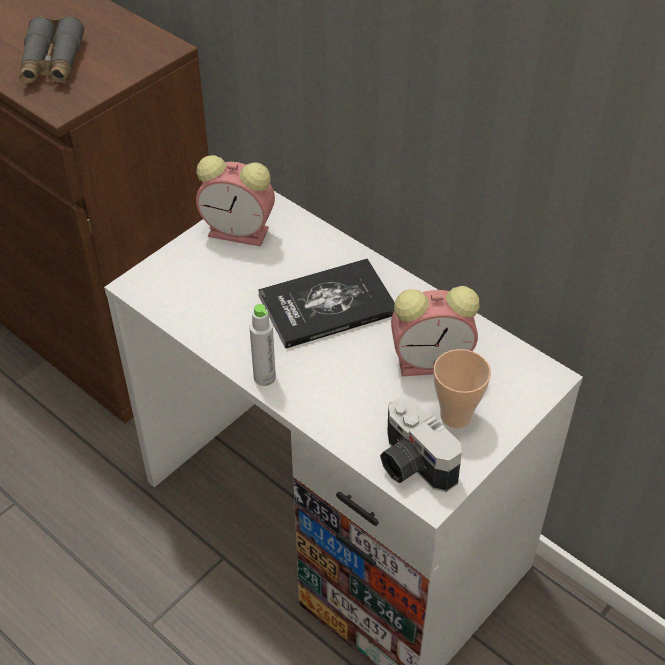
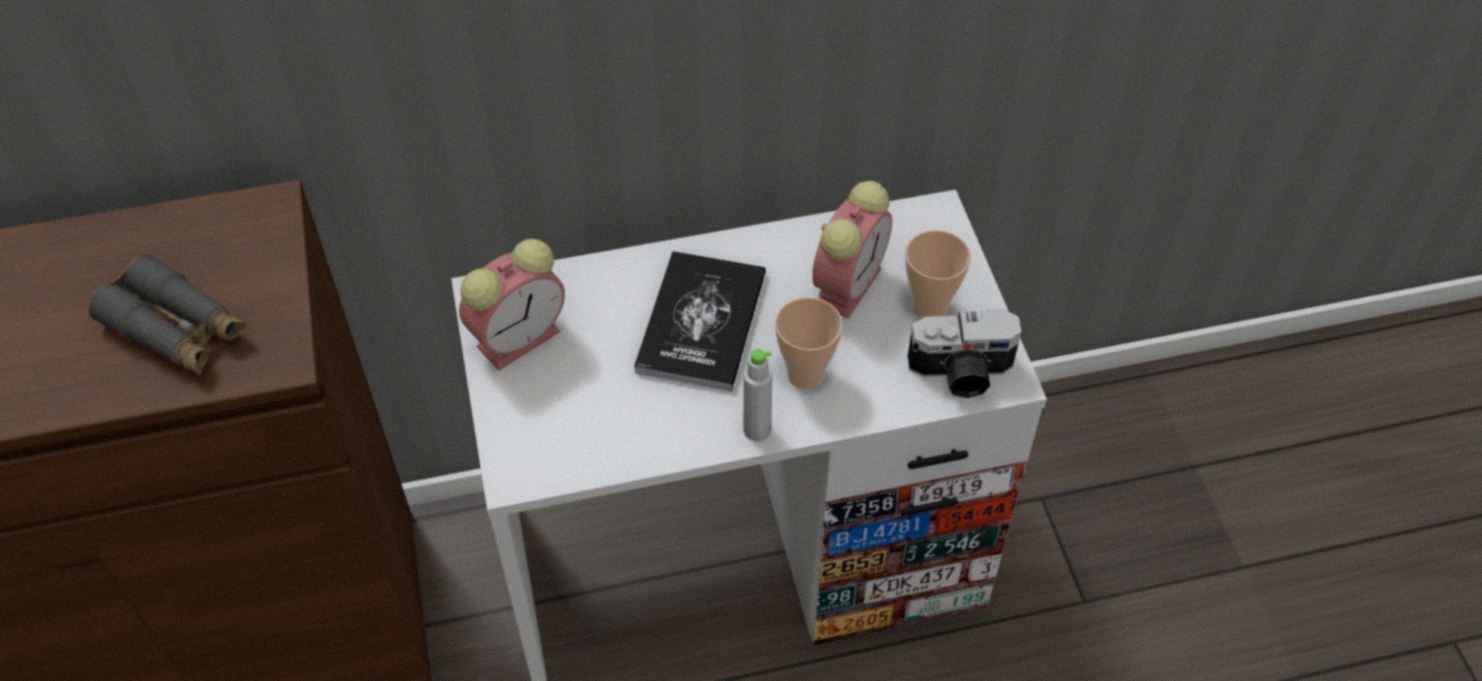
camera: 55 degrees left, 5 degrees up
none -> cup [775,297,843,389]

